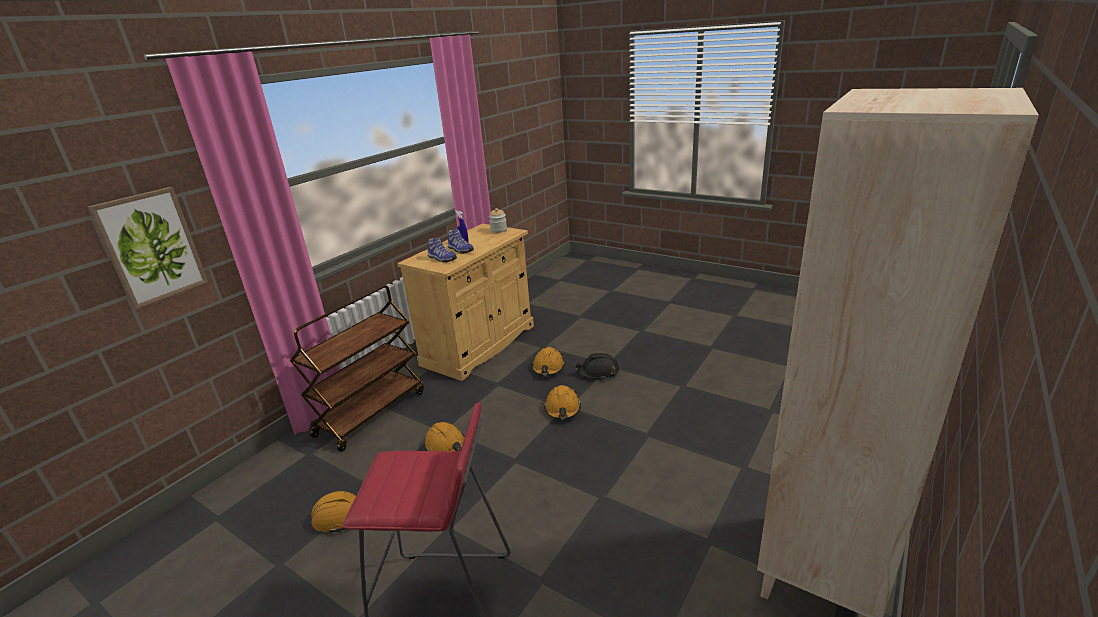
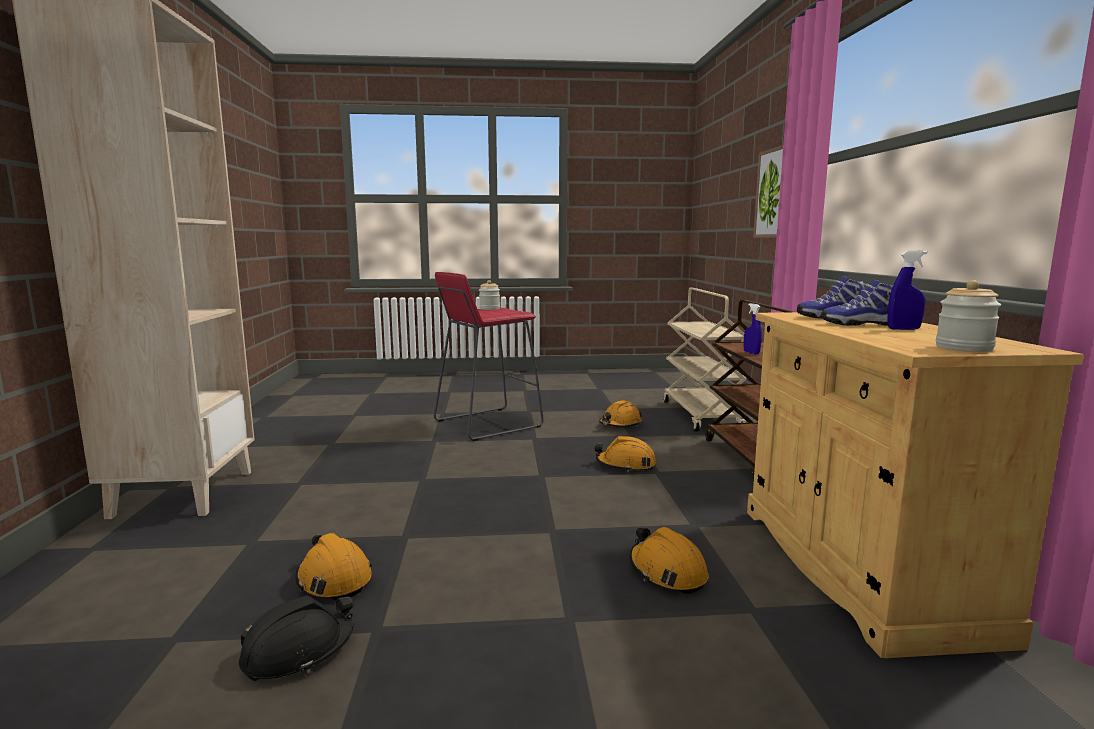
camera: 140 degrees right, 15 degrees down
orange hard hat [544,385,581,420] -> orange hard hat moved to [295,533,372,601]
black hard hat [575,353,619,380] -> black hard hat moved to [239,596,354,681]
none -> jar [479,280,500,310]
none -> beige cart [664,288,747,431]
none -> blue spray bottle [744,303,762,355]

